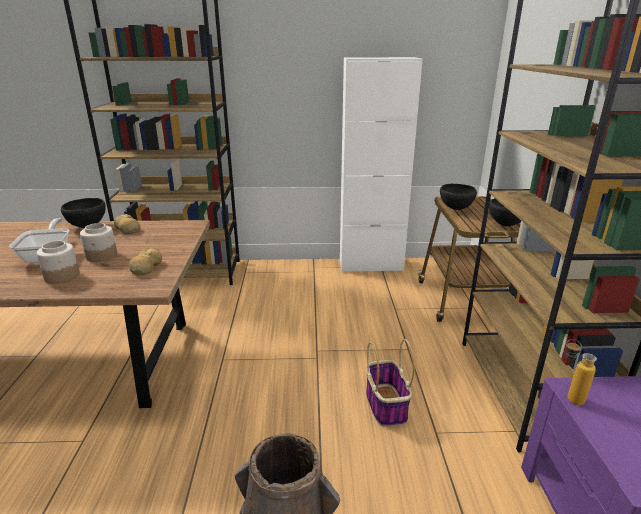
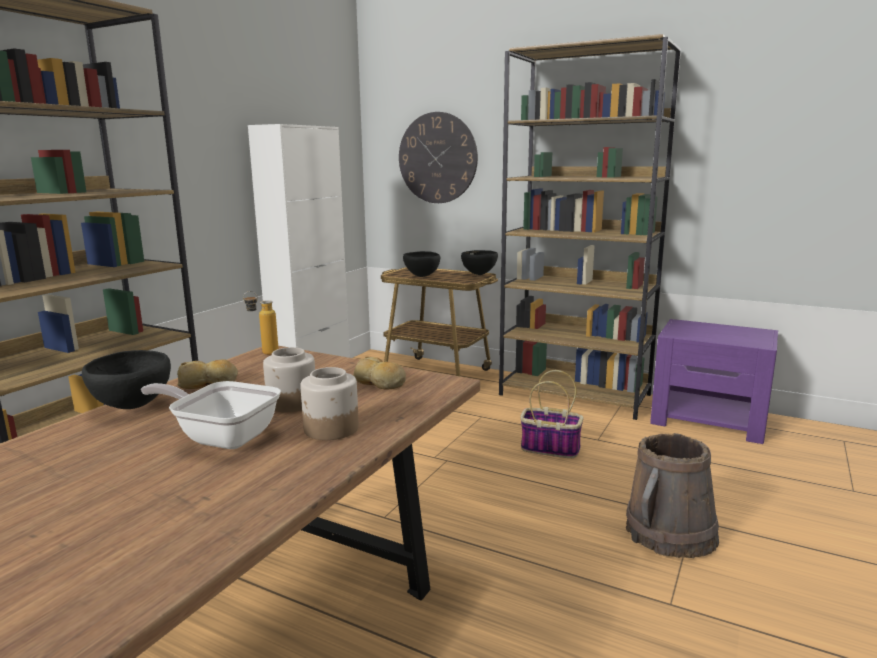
camera: 60 degrees left, 10 degrees down
bottle [566,339,597,405] -> bottle moved to [243,291,279,355]
none -> wall clock [399,112,478,203]

